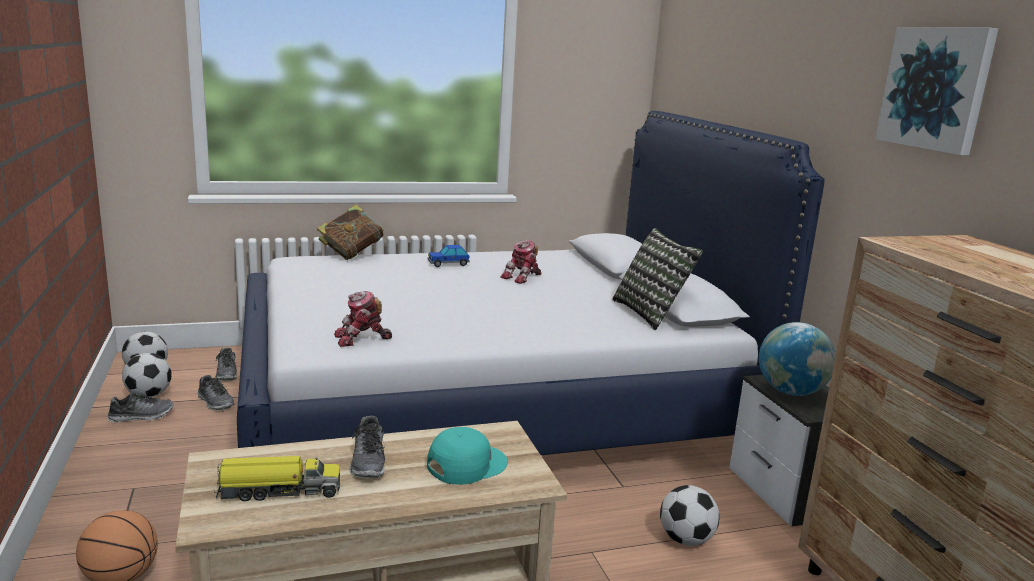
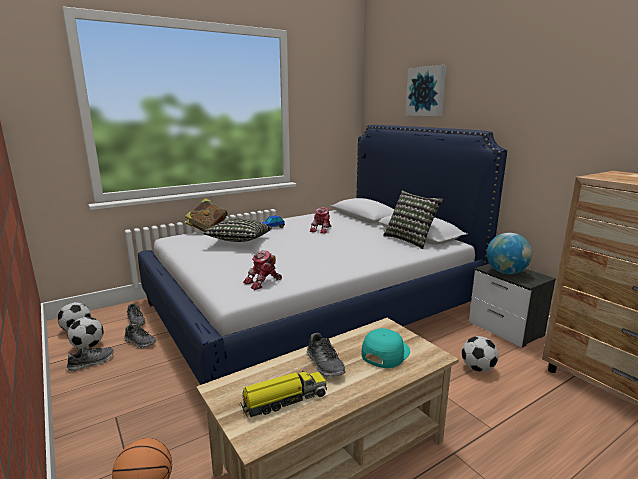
camera: 15 degrees left, 0 degrees up
picture [875,27,999,155] -> picture moved to [405,65,447,116]
none -> pillow [202,219,272,242]

